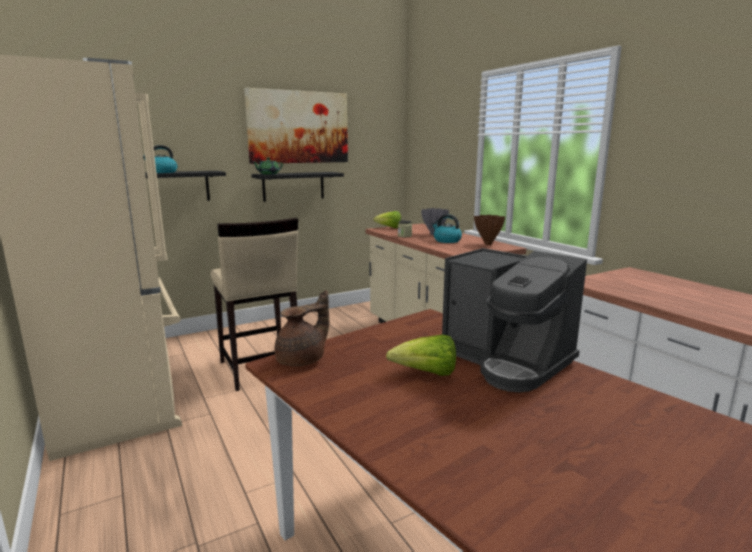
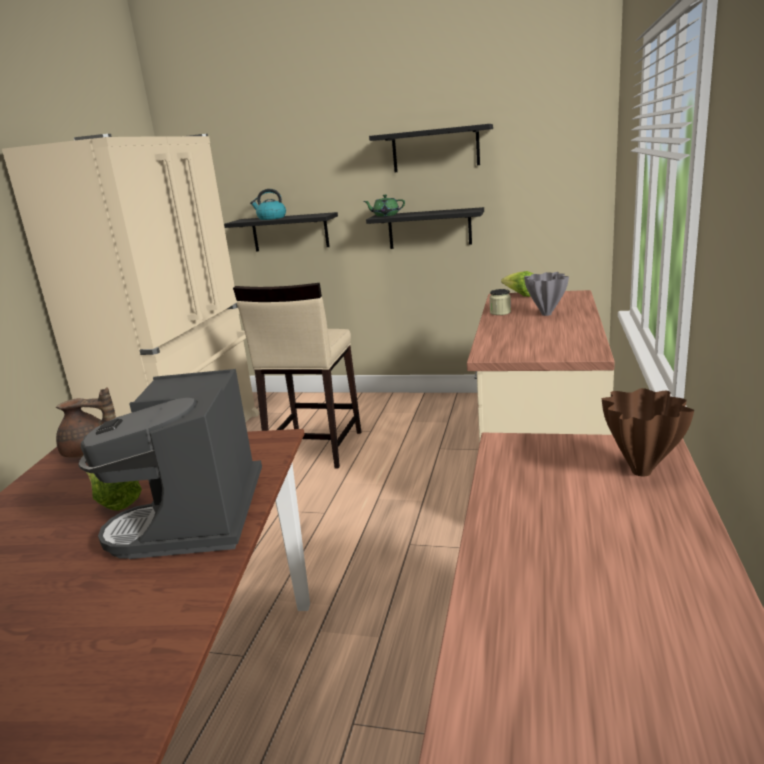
camera: 45 degrees right, 5 degrees up
picture [244,88,348,164] -> black shelf [369,124,493,172]
kettle [432,214,462,243] -> none
brown vase [474,215,505,245] -> brown vase moved to [602,388,694,477]

